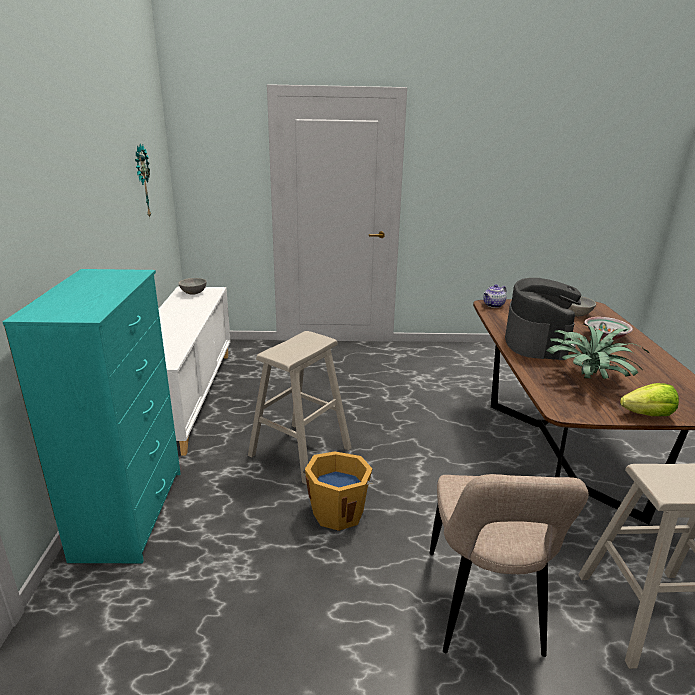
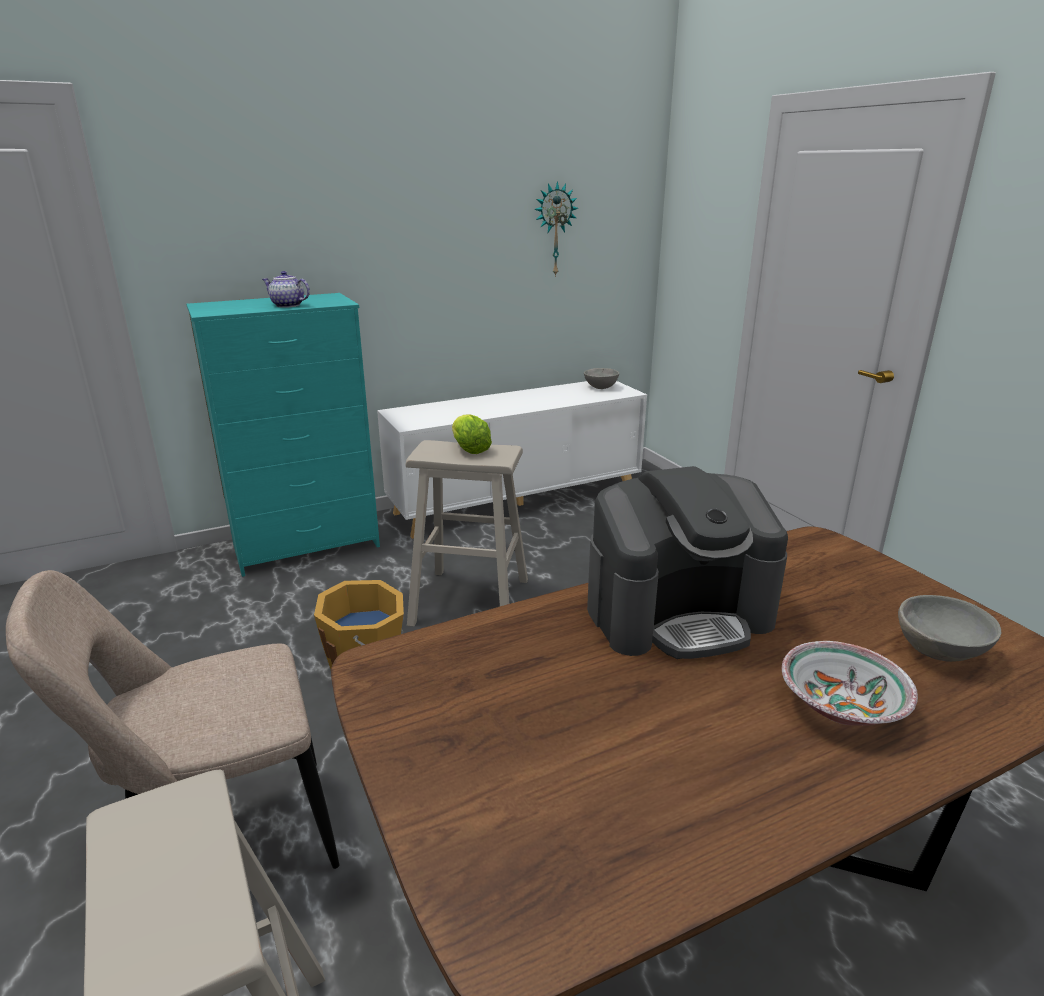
camera: 65 degrees right, 0 degrees up
teapot [483,284,506,308] -> teapot moved to [262,271,310,308]
potted plant [546,324,650,379] -> none
lettuce [620,383,679,416] -> lettuce moved to [452,414,492,454]

